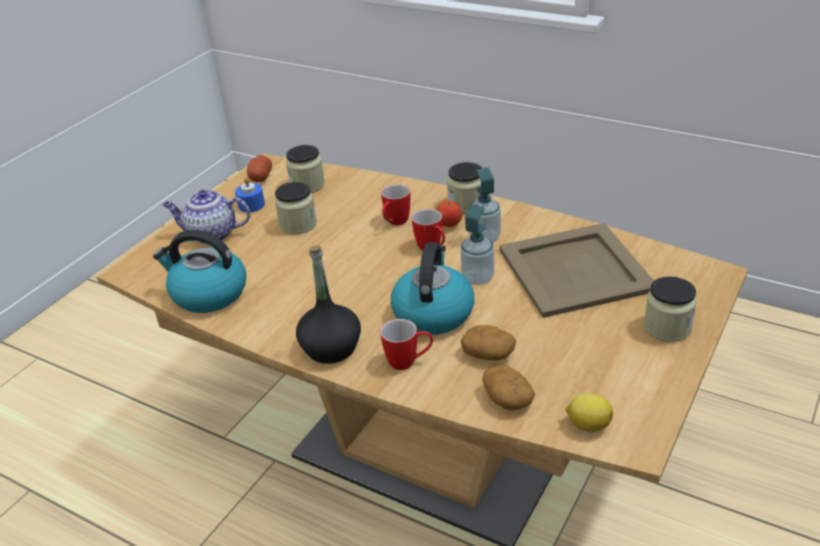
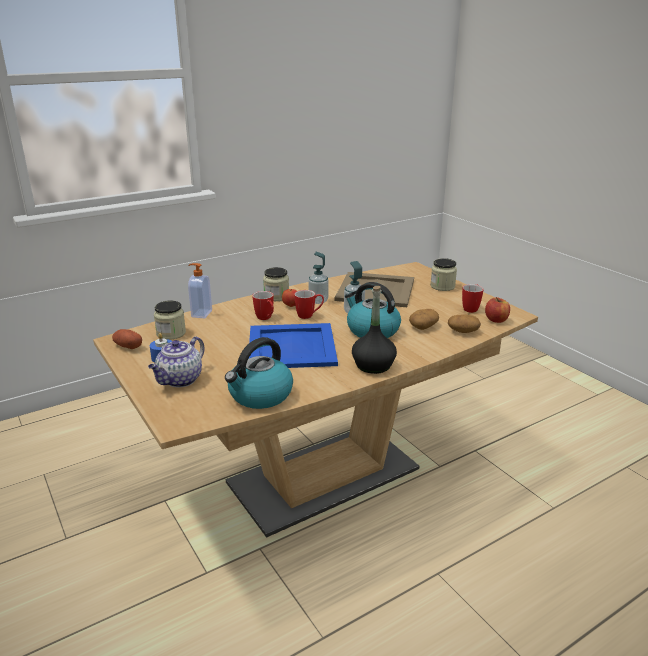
camera: 65 degrees left, 10 degrees down
jar [275,182,317,234] -> none
mug [380,319,433,370] -> mug moved to [462,284,484,313]
lemon [565,393,613,433] -> apple [485,297,510,323]
none -> soap dispenser [188,263,212,319]
none -> blue tray [249,323,338,368]

